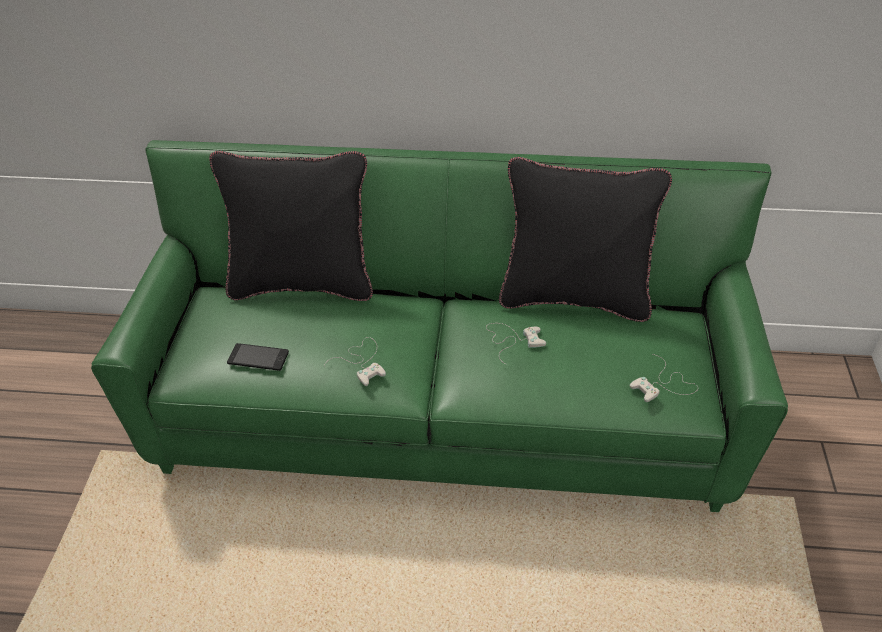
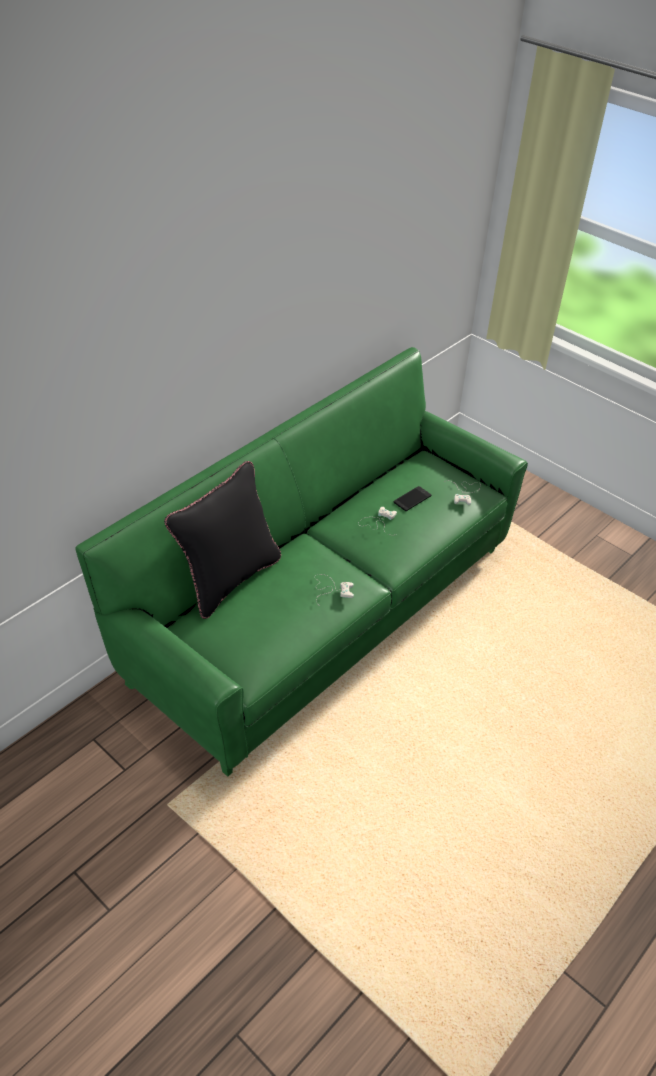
camera: 55 degrees left, 0 degrees up
phone [227,343,289,371] -> phone moved to [394,486,431,511]
black pillow [499,157,672,322] -> none

